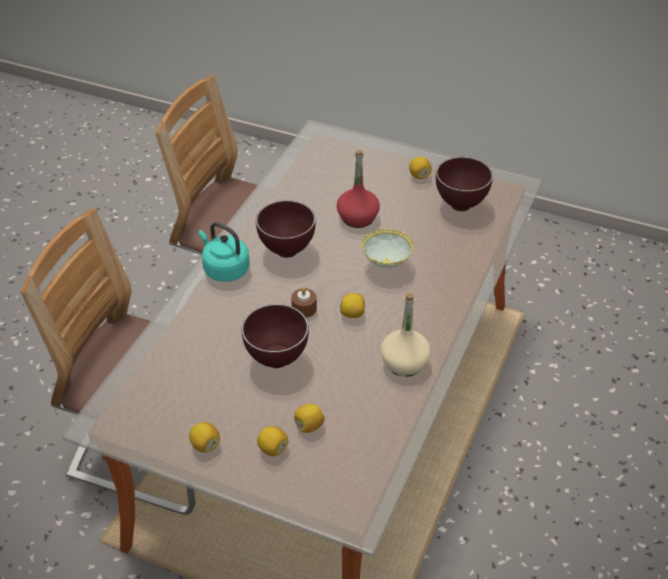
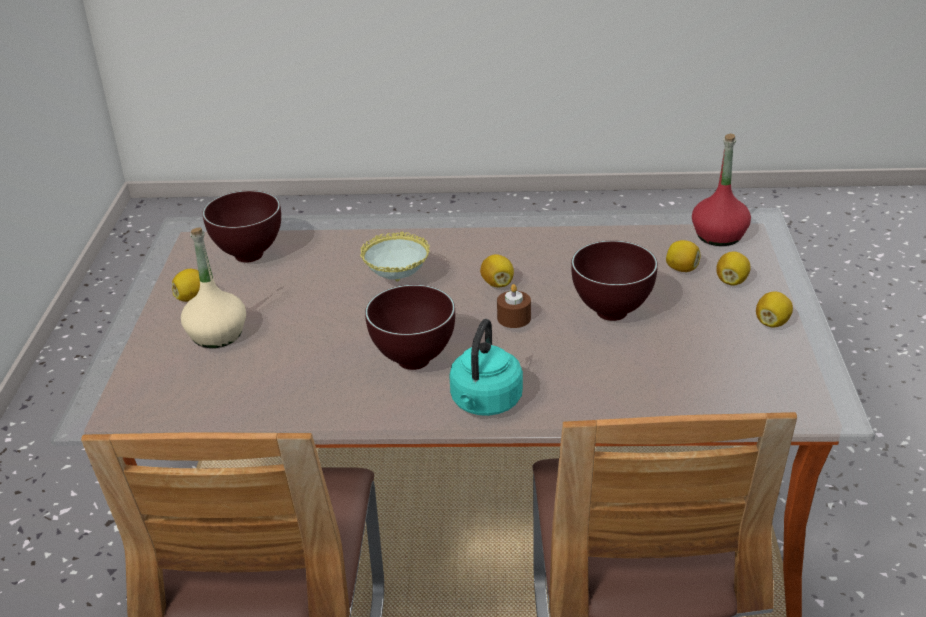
camera: 110 degrees left, 10 degrees down
red bottle [337,150,380,228] -> red bottle moved to [692,133,751,246]
beige bottle [380,293,431,377] -> beige bottle moved to [181,227,246,348]

